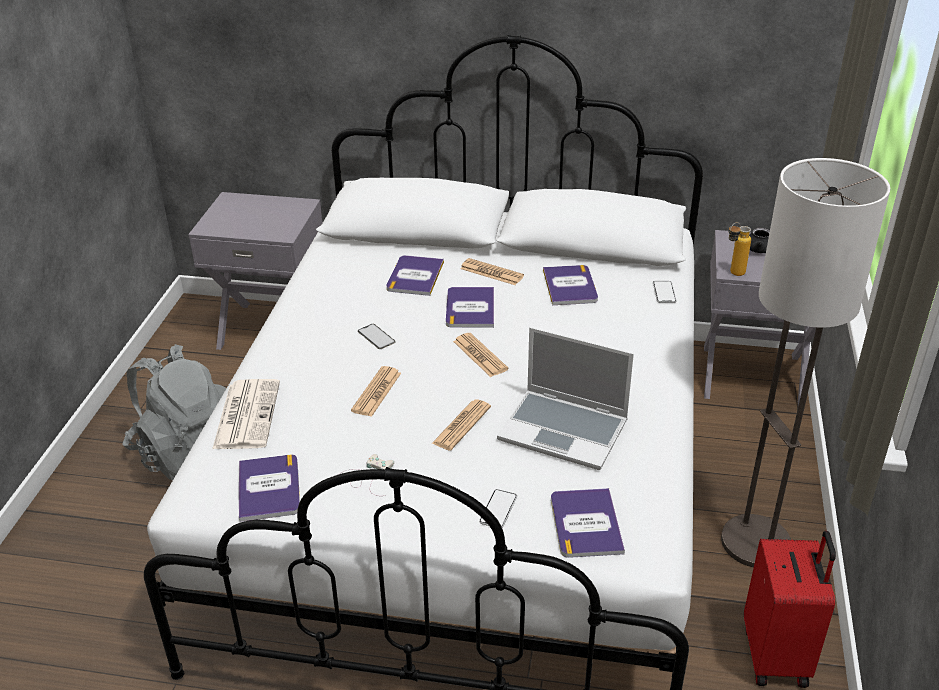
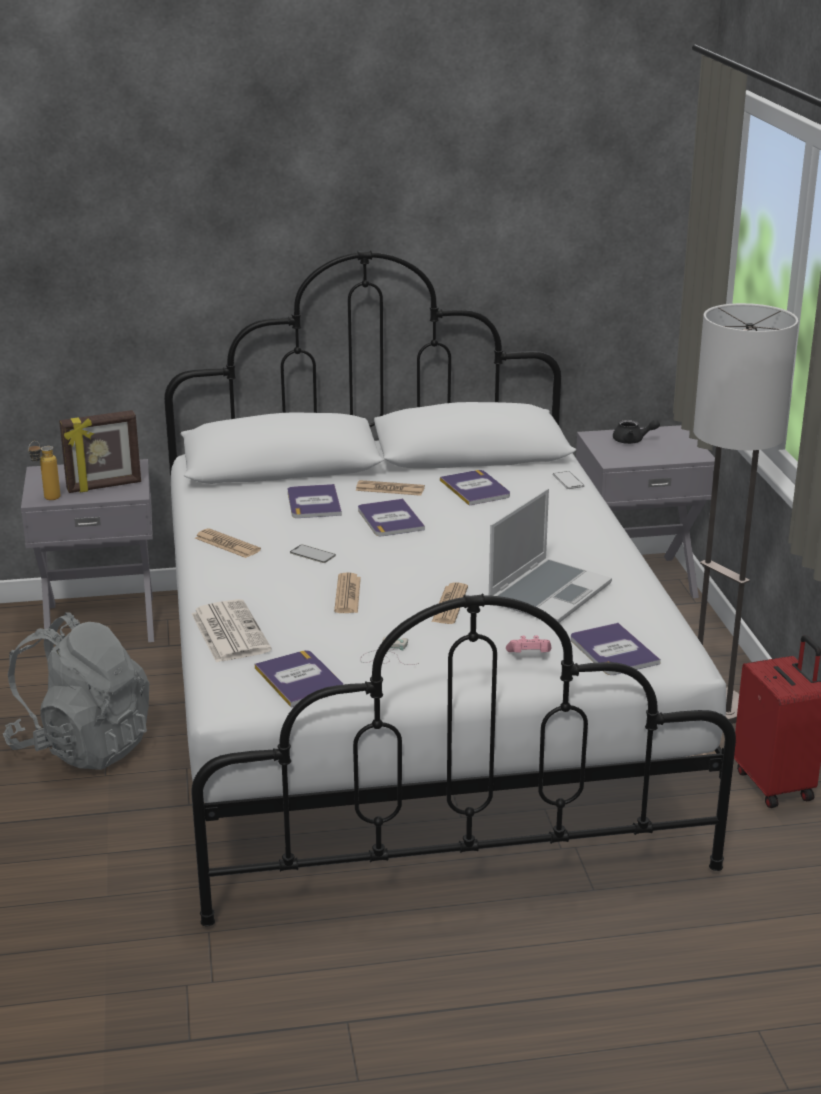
camera: 20 degrees left, 10 degrees down
newspaper [453,333,509,377] -> newspaper moved to [195,528,261,558]
phone [479,489,517,528] -> pink game controller [506,636,551,653]
laptop [497,327,634,470] -> laptop turned 60 degrees counterclockwise [489,488,612,623]
bottle [729,222,751,276] -> bottle moved to [28,441,60,500]
none -> picture frame [59,410,141,493]

